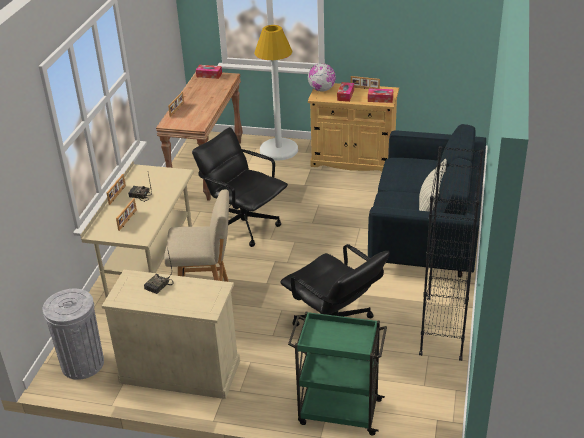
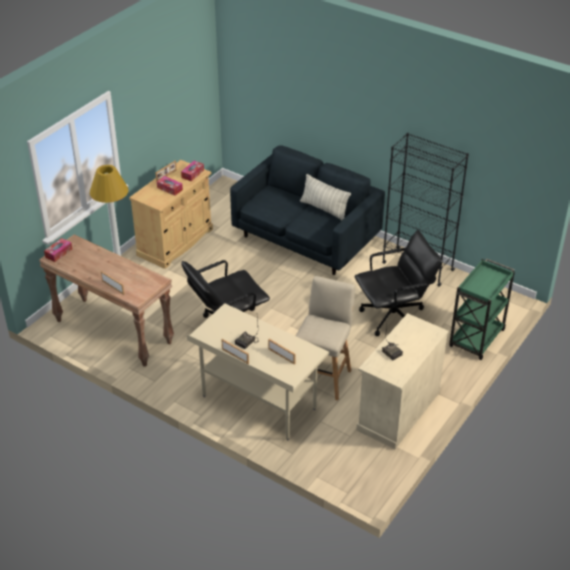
camera: 70 degrees left, 5 degrees up
grey trash can [43,289,104,380] -> none
globe [308,63,336,92] -> none

